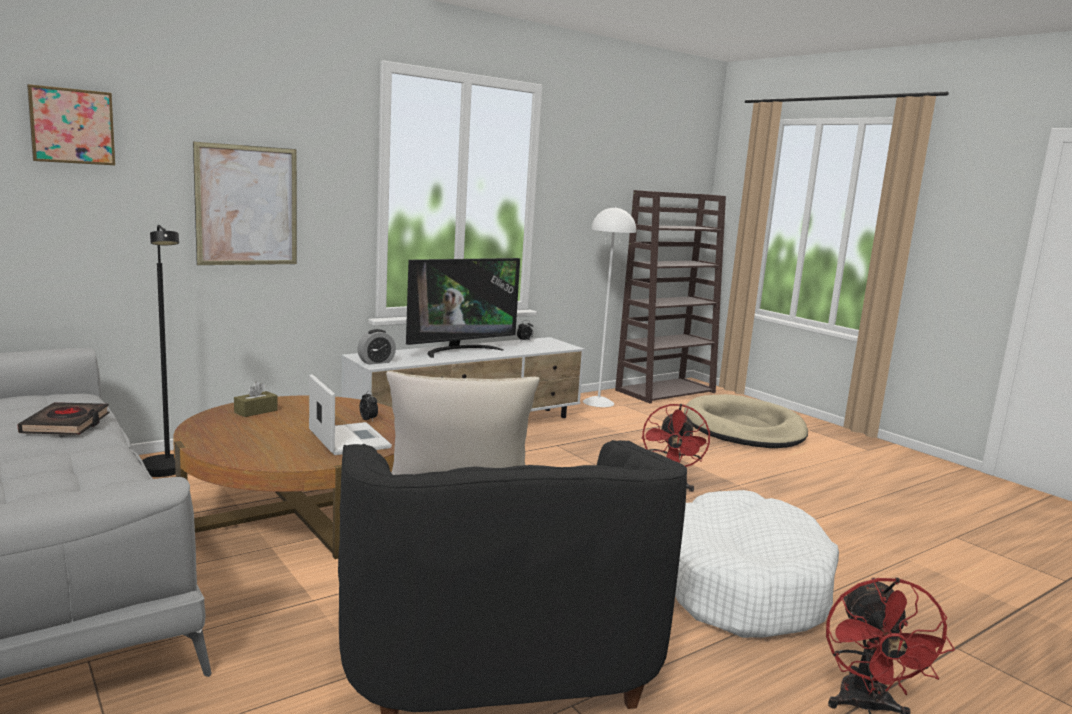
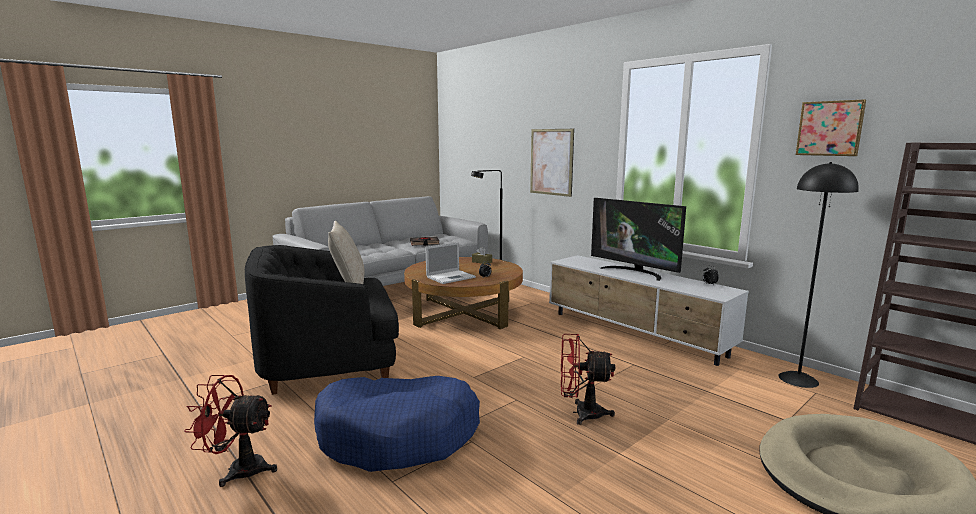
camera: 85 degrees right, 0 degrees up
picture [27,84,115,165] -> picture moved to [796,99,866,156]
alarm clock [357,329,396,365] -> none
white floor lamp [583,206,636,407] -> black floor lamp [778,162,859,388]
white dog bed [675,490,839,638] -> blue dog bed [314,376,480,472]

